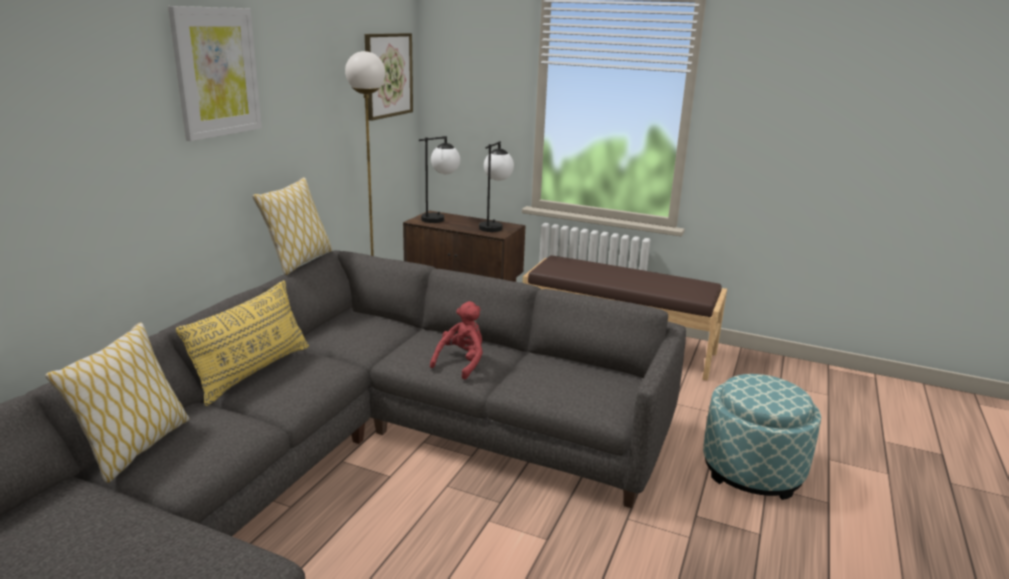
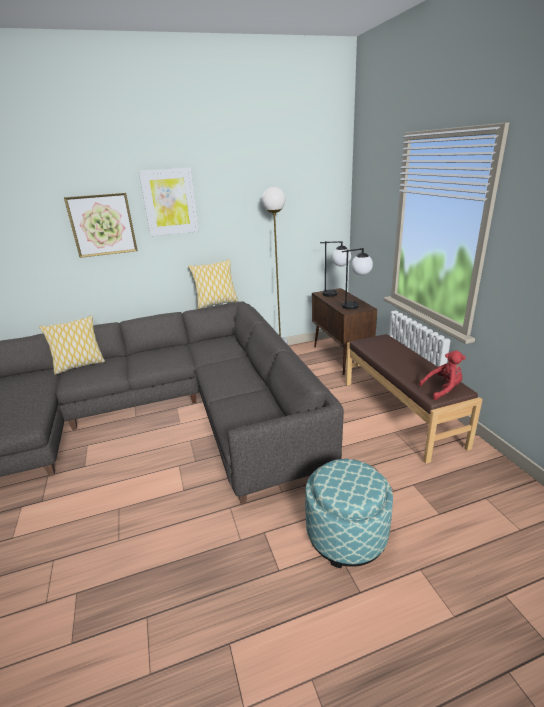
camera: 50 degrees right, 5 degrees up
yellow pillow [176,280,309,406] -> none
picture [365,33,413,121] -> picture moved to [64,193,138,258]
red plush toy [430,301,483,380] -> red plush toy moved to [419,351,466,400]

